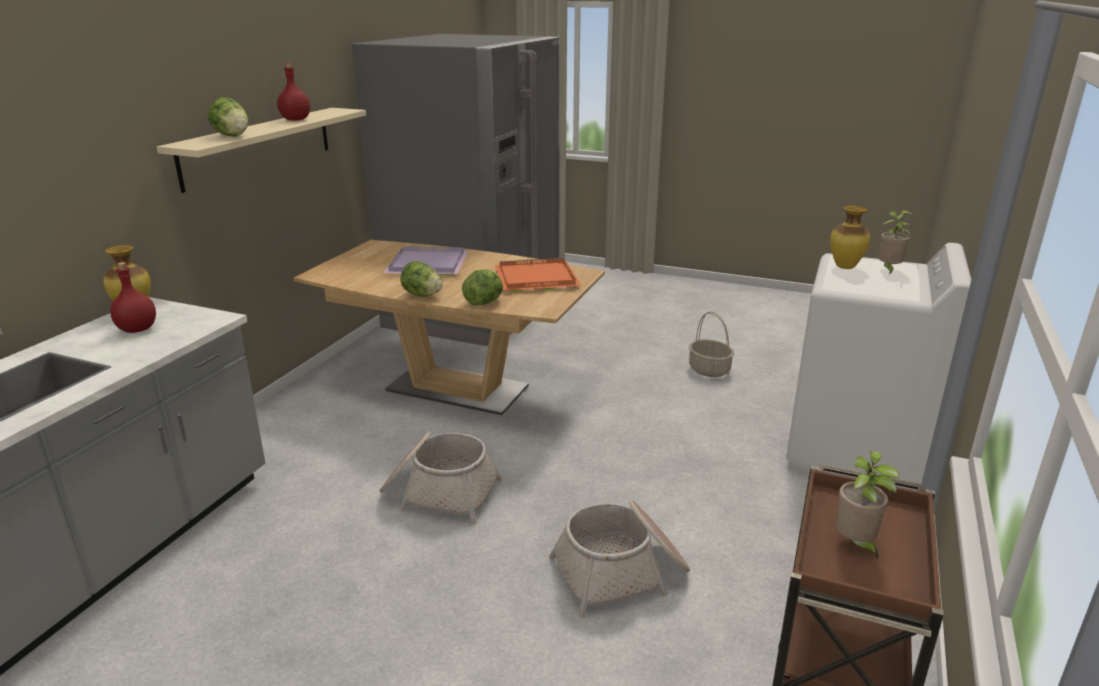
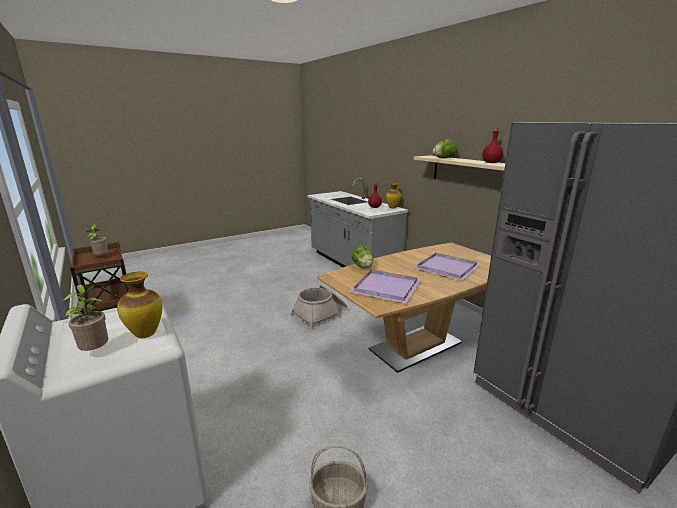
camera: 125 degrees right, 5 degrees down
lettuce [400,261,443,297] -> none
orange tray [495,258,581,292] -> purple tray [349,270,421,304]
basket [549,500,690,618] -> none

